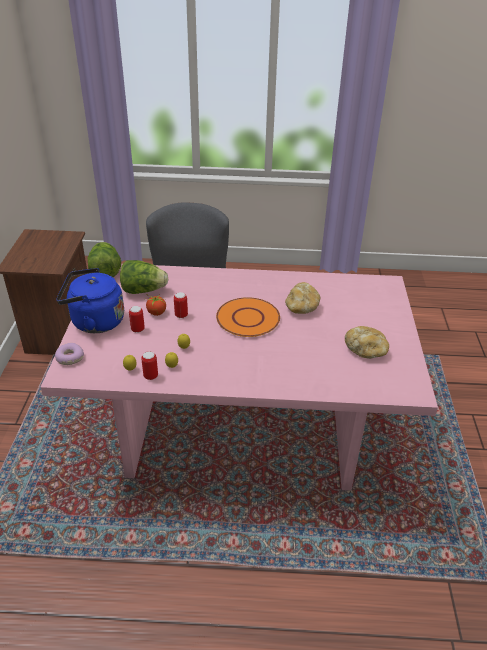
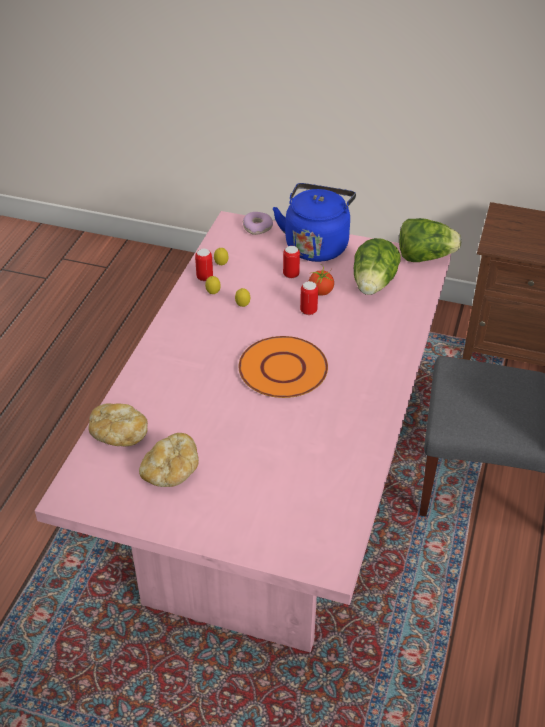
camera: 105 degrees right, 5 degrees up
bread [285,282,320,314] -> bread moved to [89,404,148,446]

